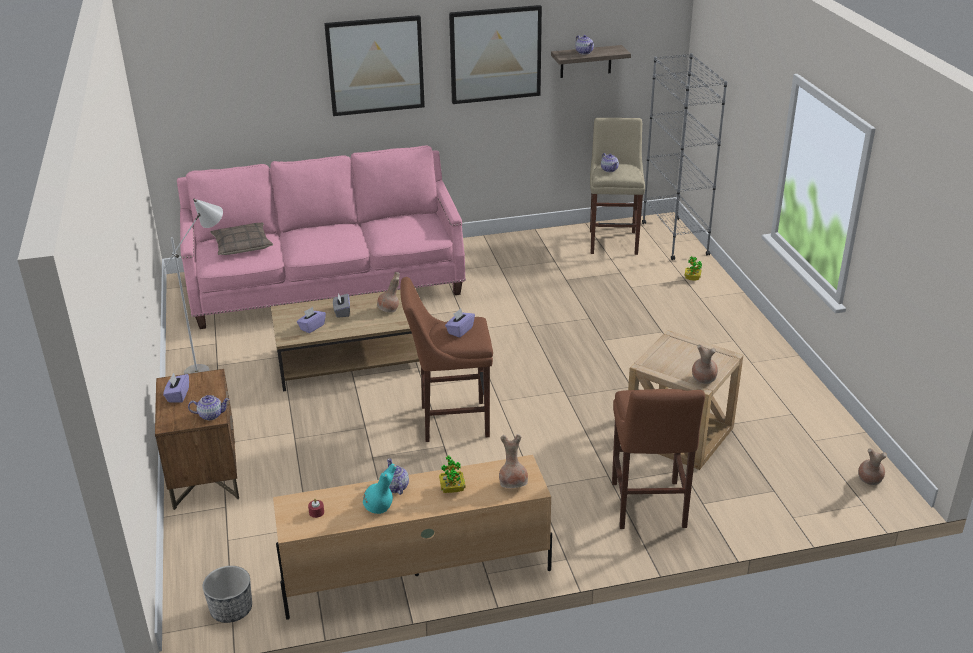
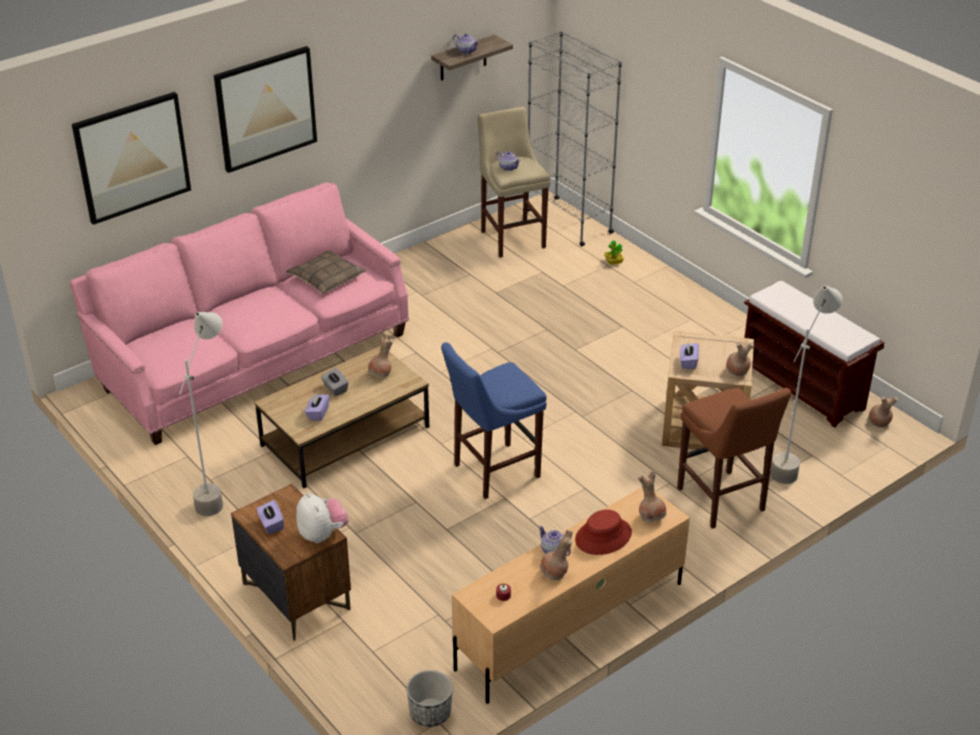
camera: 25 degrees left, 5 degrees up
teapot [188,395,229,420] -> plush toy [296,492,349,543]
pillow [210,223,273,255] -> pillow moved to [286,250,366,294]
turquoise vase [363,463,396,514] -> brown vase [540,530,573,580]
brown stool [401,277,493,442] -> blue stool [441,342,547,499]
potted plant [439,456,466,493] -> red hat [575,509,632,555]
purple tissue box [445,309,475,338] -> purple tissue box moved to [680,343,699,369]
picture [449,5,542,104] -> picture moved to [72,92,191,225]
none -> brown bench [744,280,885,428]
none -> grey floor lamp [770,285,843,484]

